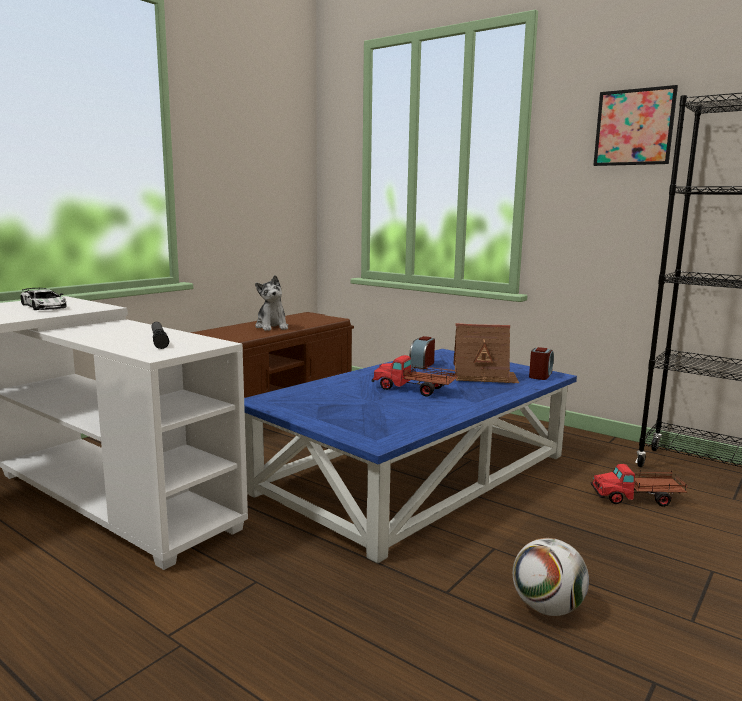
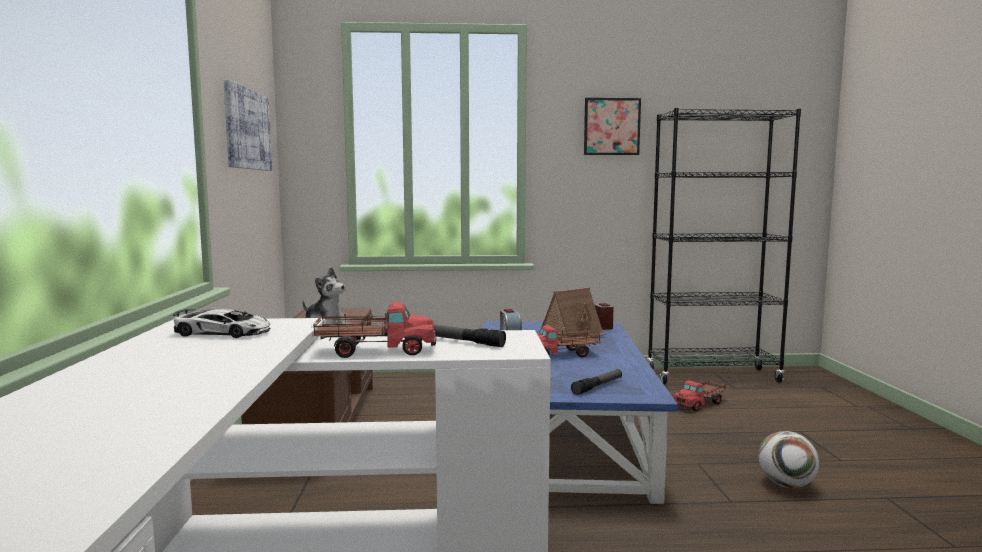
camera: 40 degrees left, 5 degrees down
none -> picture [224,79,272,171]
none -> toy truck [312,302,436,358]
none -> flashlight [571,369,622,395]

